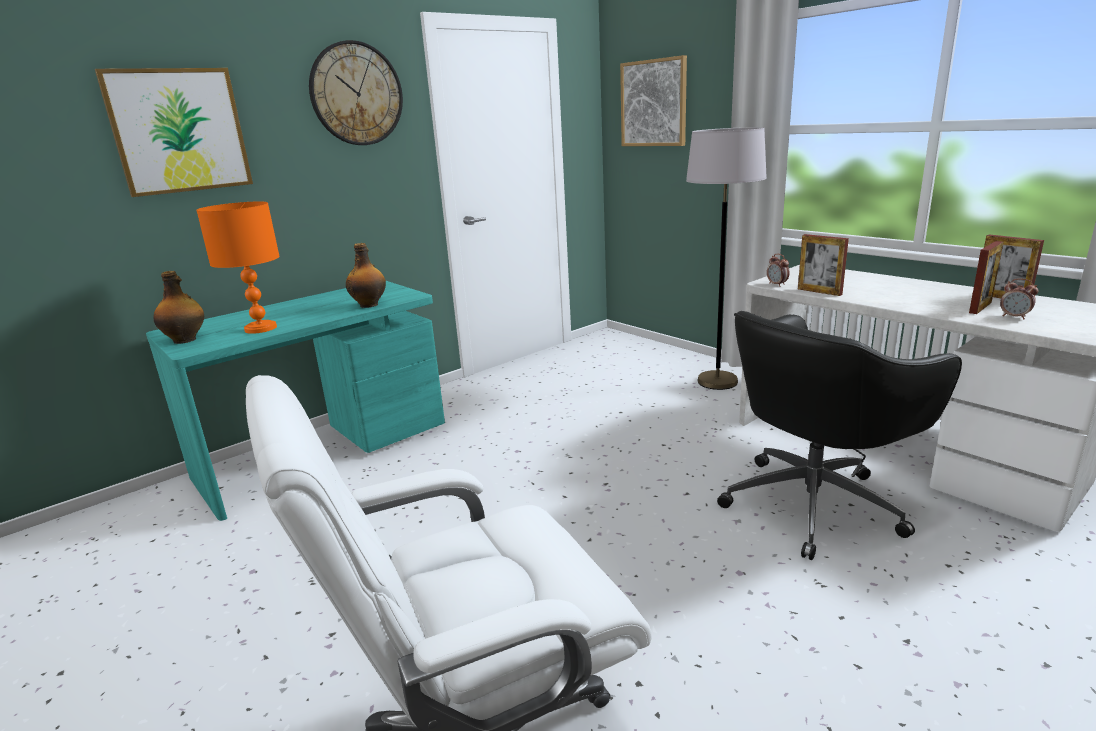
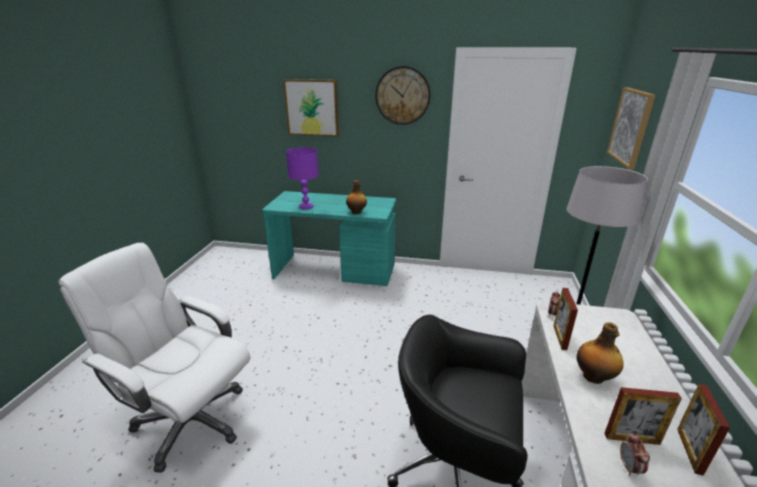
camera: 50 degrees right, 5 degrees up
bottle [153,271,204,344] -> bottle moved to [576,322,624,384]
orange table lamp [197,201,280,334] -> purple table lamp [286,147,319,210]

